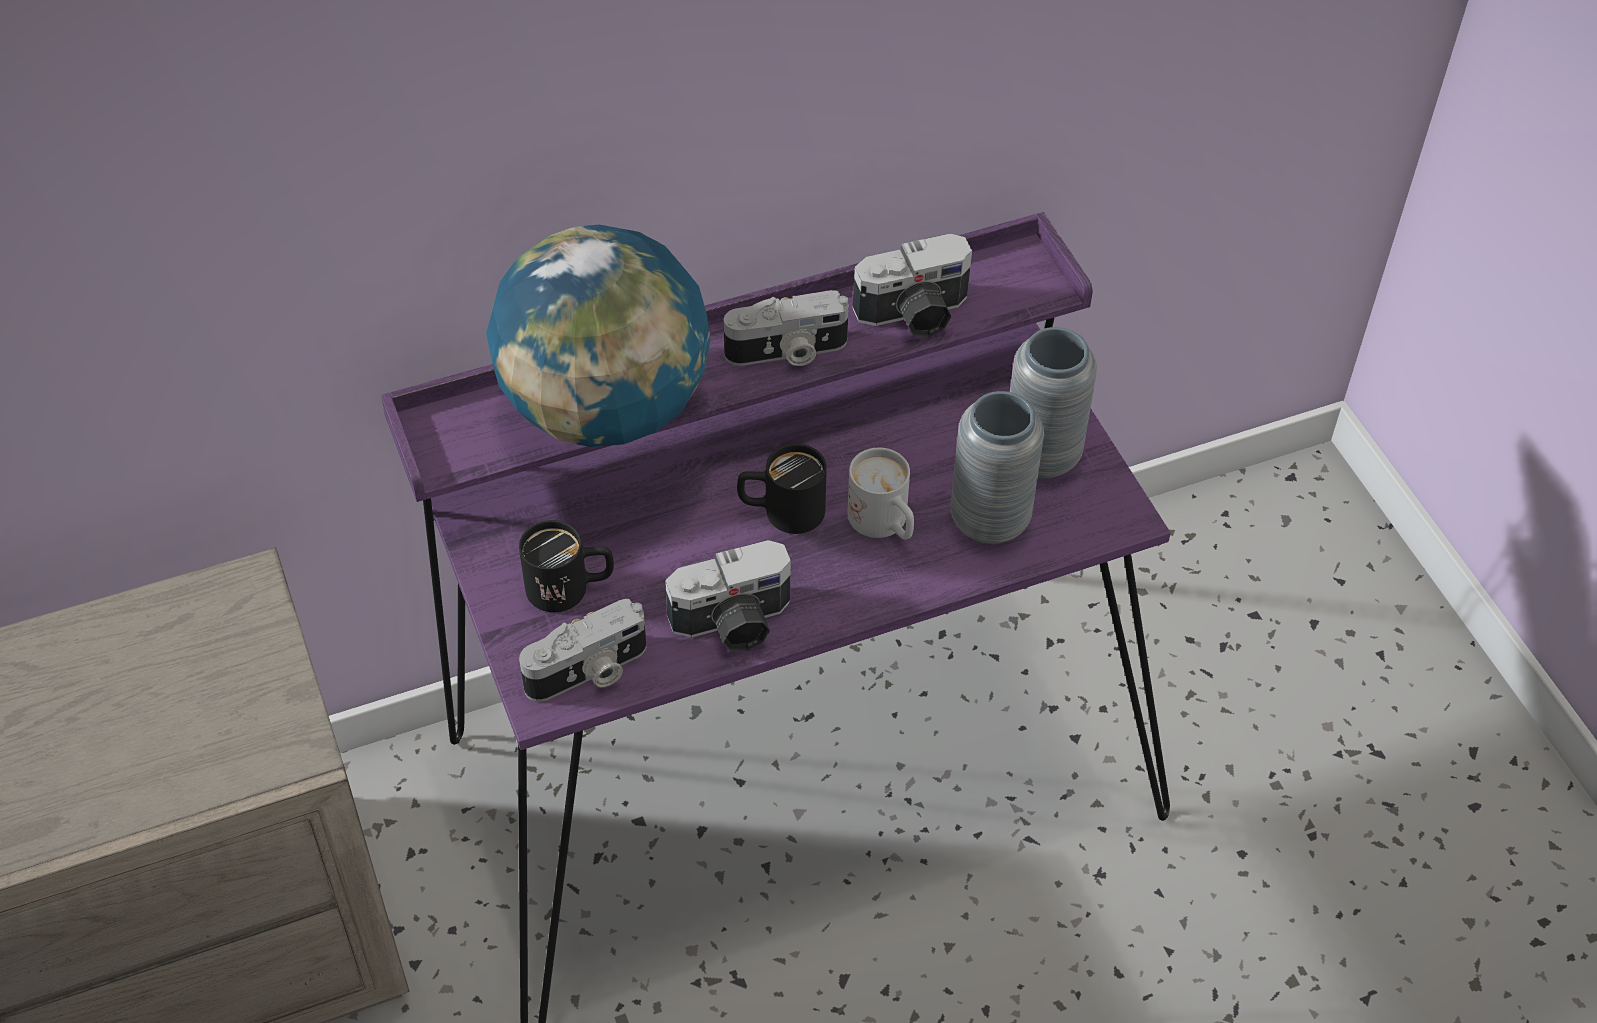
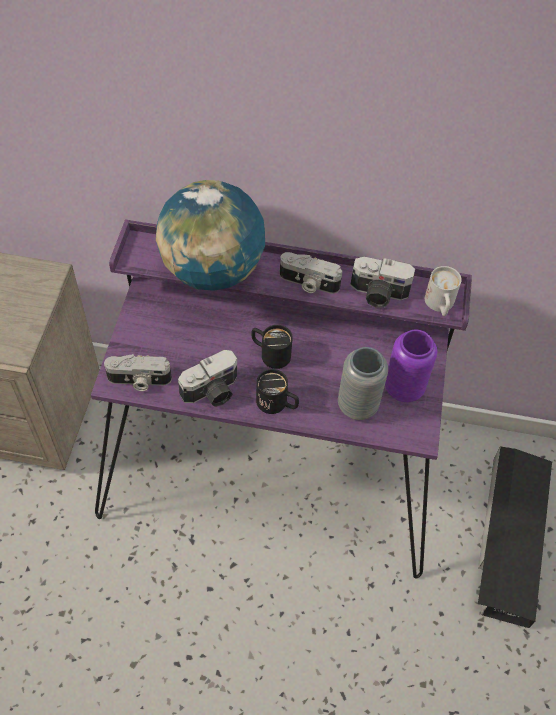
camera: 30 degrees right, 5 degrees up
black mug [519,520,614,612] -> black mug moved to [256,369,299,414]
camera [665,540,791,651] -> camera turned 45 degrees counterclockwise [178,350,237,407]
white mug [848,448,914,540] -> white mug moved to [425,266,462,316]
grey vase [1010,327,1097,479] -> purple vase [385,330,437,402]
none -> black storage box [478,446,552,628]

